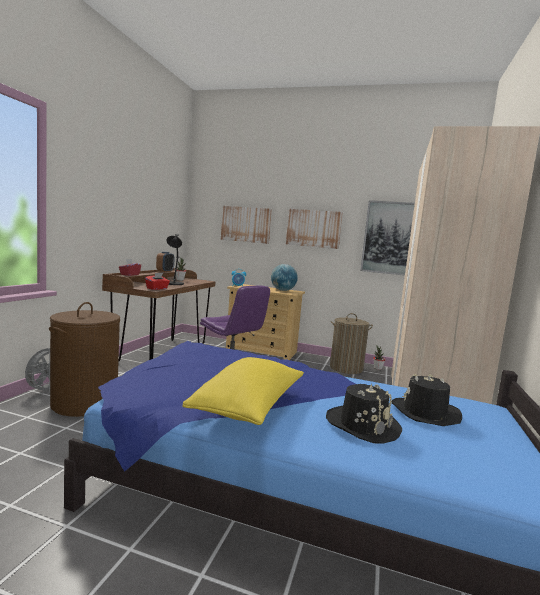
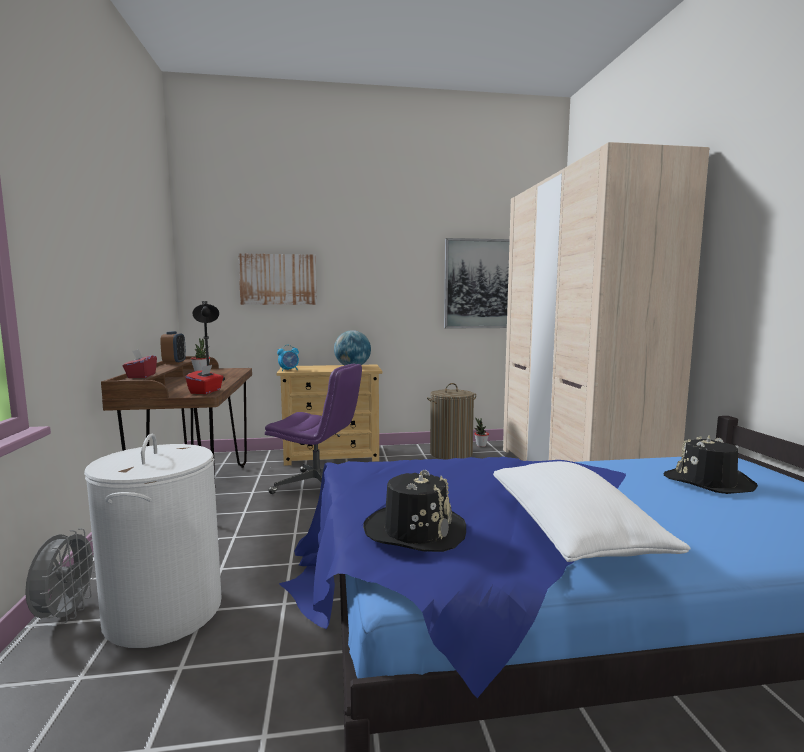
camera: 25 degrees left, 0 degrees up
brown laundry basket [49,302,120,417] -> white laundry basket [84,434,222,648]
yellow pillow [182,357,304,425] -> white pillow [493,461,691,562]
picture [286,209,343,249] -> none
black hat [326,384,402,444] -> black hat moved to [363,470,466,552]

